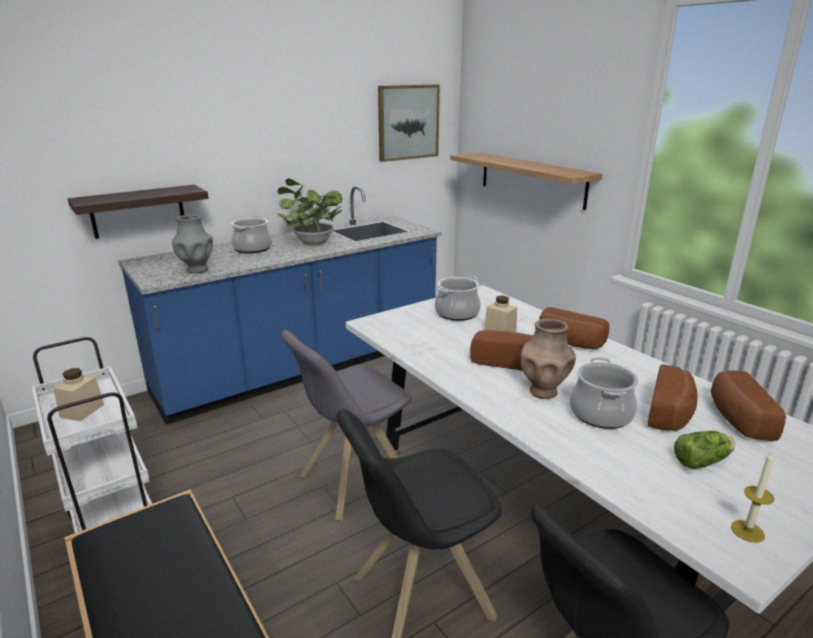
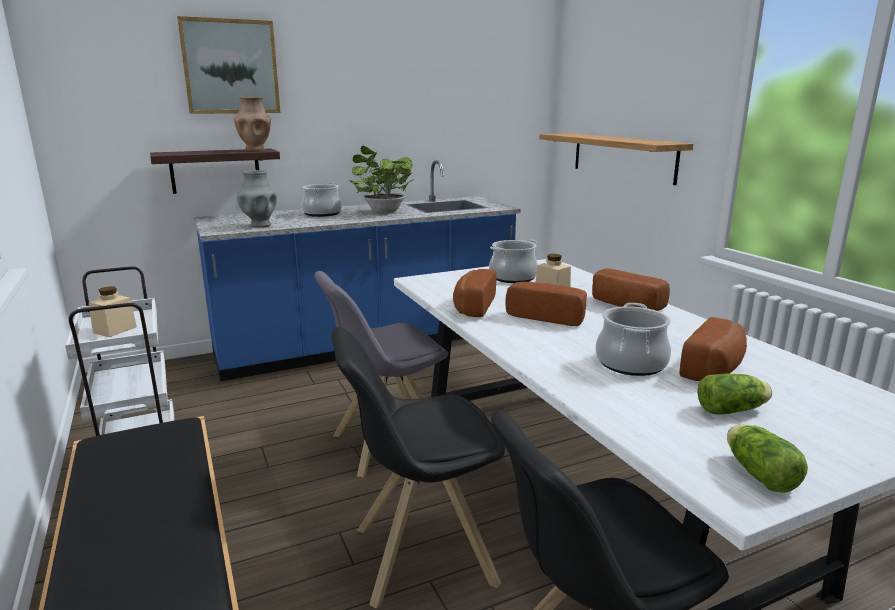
camera: 10 degrees right, 5 degrees down
picture [378,84,440,162] -> picture moved to [177,16,280,114]
brown vase [521,319,576,399] -> brown vase moved to [234,97,271,152]
bread [711,370,786,441] -> bread moved to [453,269,496,317]
candle [731,451,774,543] -> lettuce [727,425,808,493]

